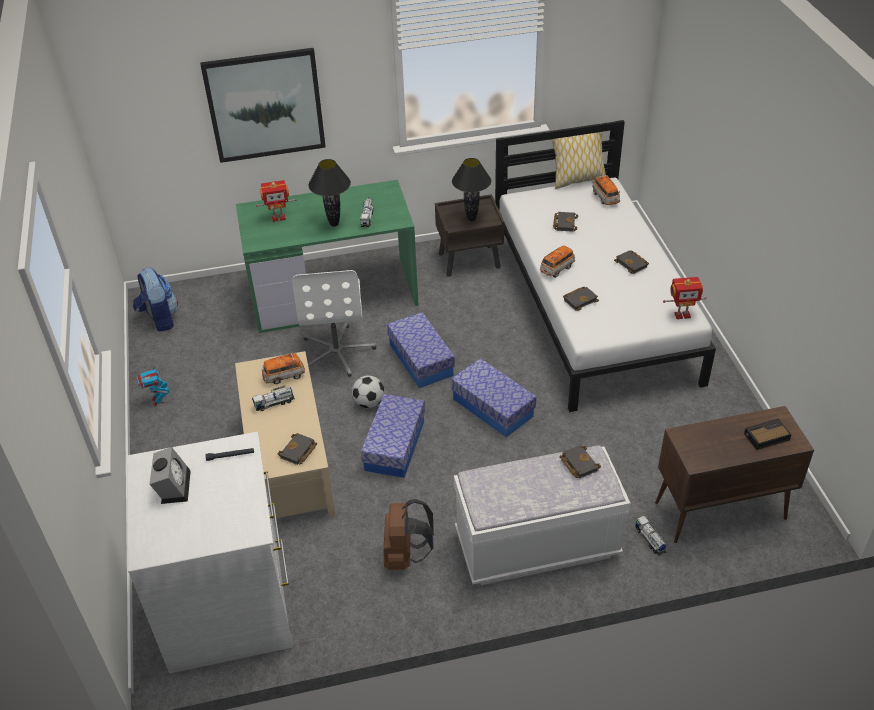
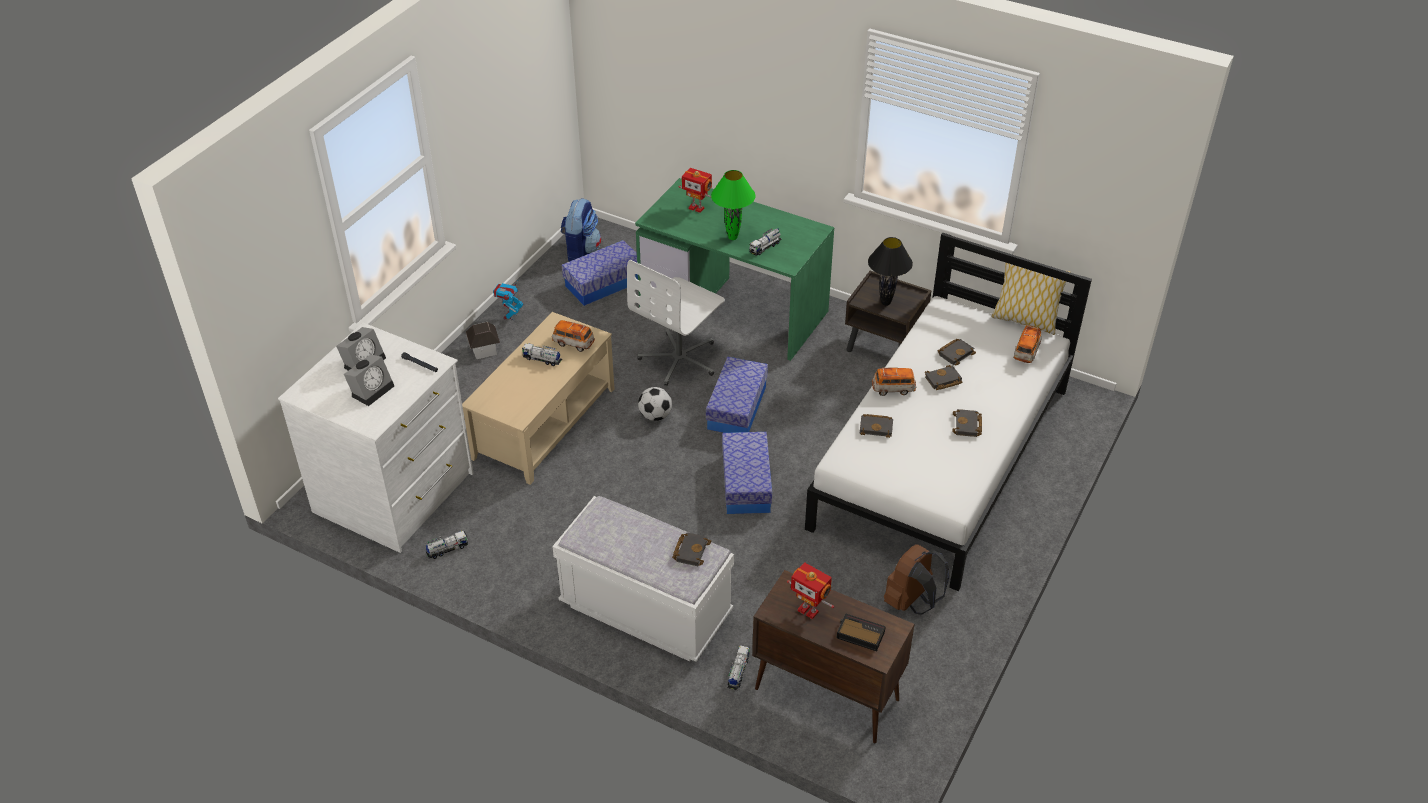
camera: 40 degrees right, 0 degrees up
picture [200,48,326,163] -> none
black book [277,433,317,465] -> black book moved to [925,365,962,390]
black table lamp [308,159,351,227] -> green table lamp [711,170,756,240]
storage box [361,394,425,478] -> storage box moved to [562,240,638,306]
brown backpack [384,499,434,570] -> brown backpack moved to [884,544,950,614]
toy robot [663,277,706,319] -> toy robot moved to [787,562,834,619]
none -> alarm clock [344,354,394,406]
none -> toy truck [426,531,468,559]
none -> toy house [466,322,500,359]

